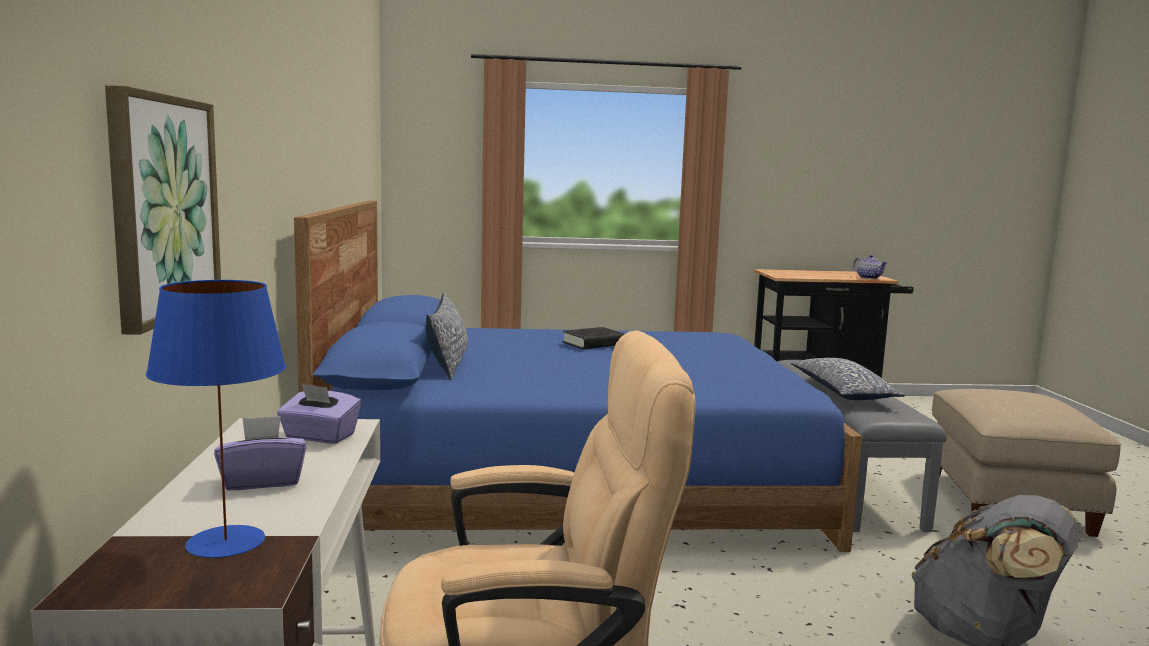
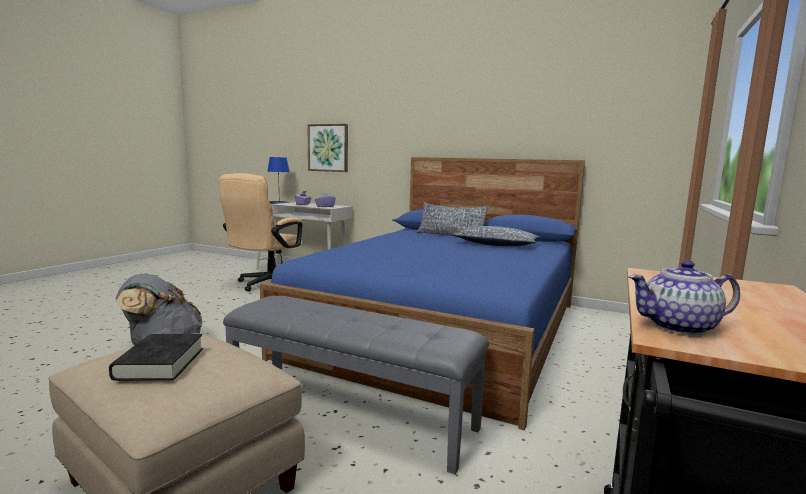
camera: 120 degrees right, 0 degrees up
black book [563,327,624,349] -> black book moved to [109,334,203,381]
pillow [791,358,905,400] -> pillow moved to [452,226,540,246]

